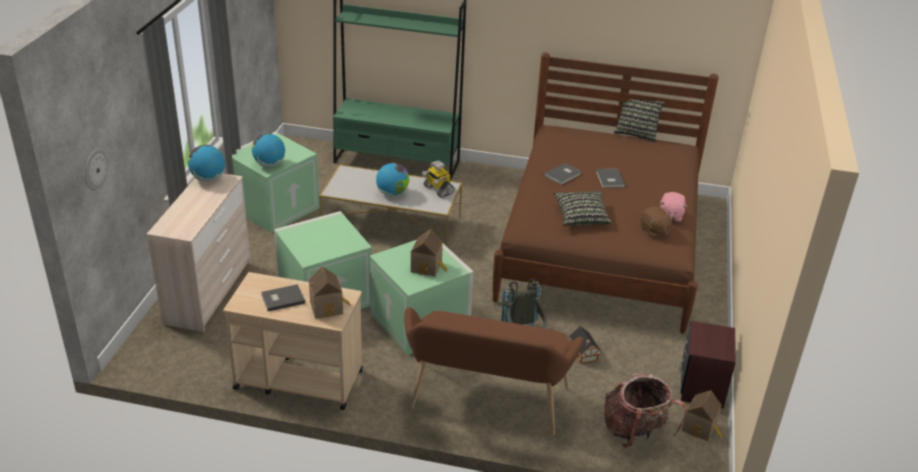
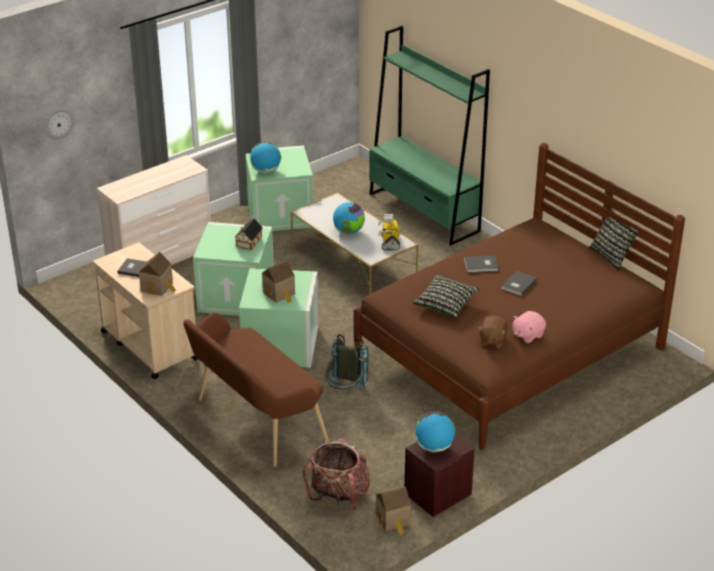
camera: 40 degrees right, 0 degrees up
globe [188,145,225,182] -> globe moved to [415,411,455,452]
toy house [569,326,601,364] -> toy house moved to [234,218,263,250]

